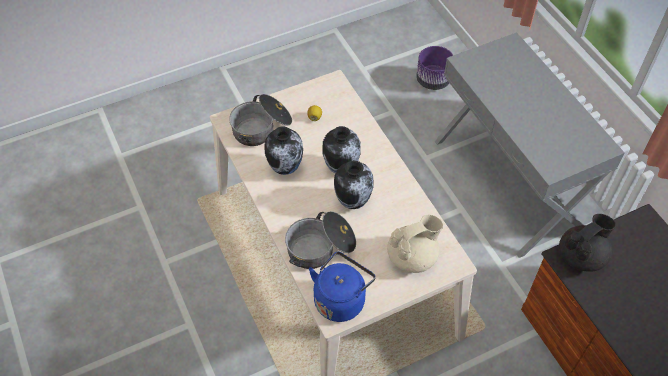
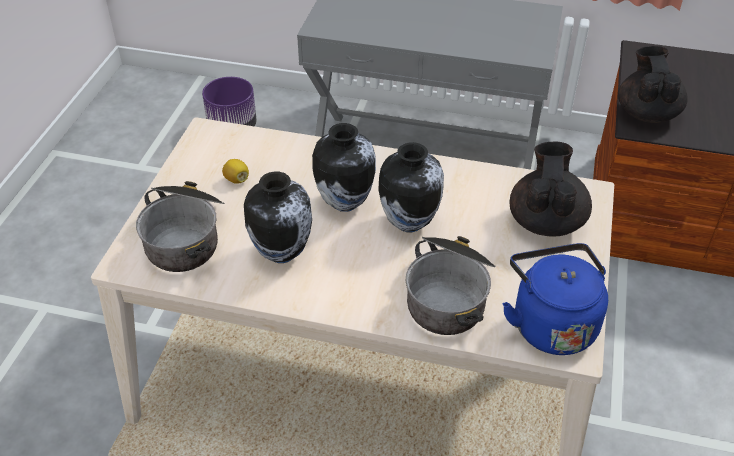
camera: 50 degrees left, 10 degrees down
beige teapot [387,215,443,273] -> black teapot [509,142,592,237]

